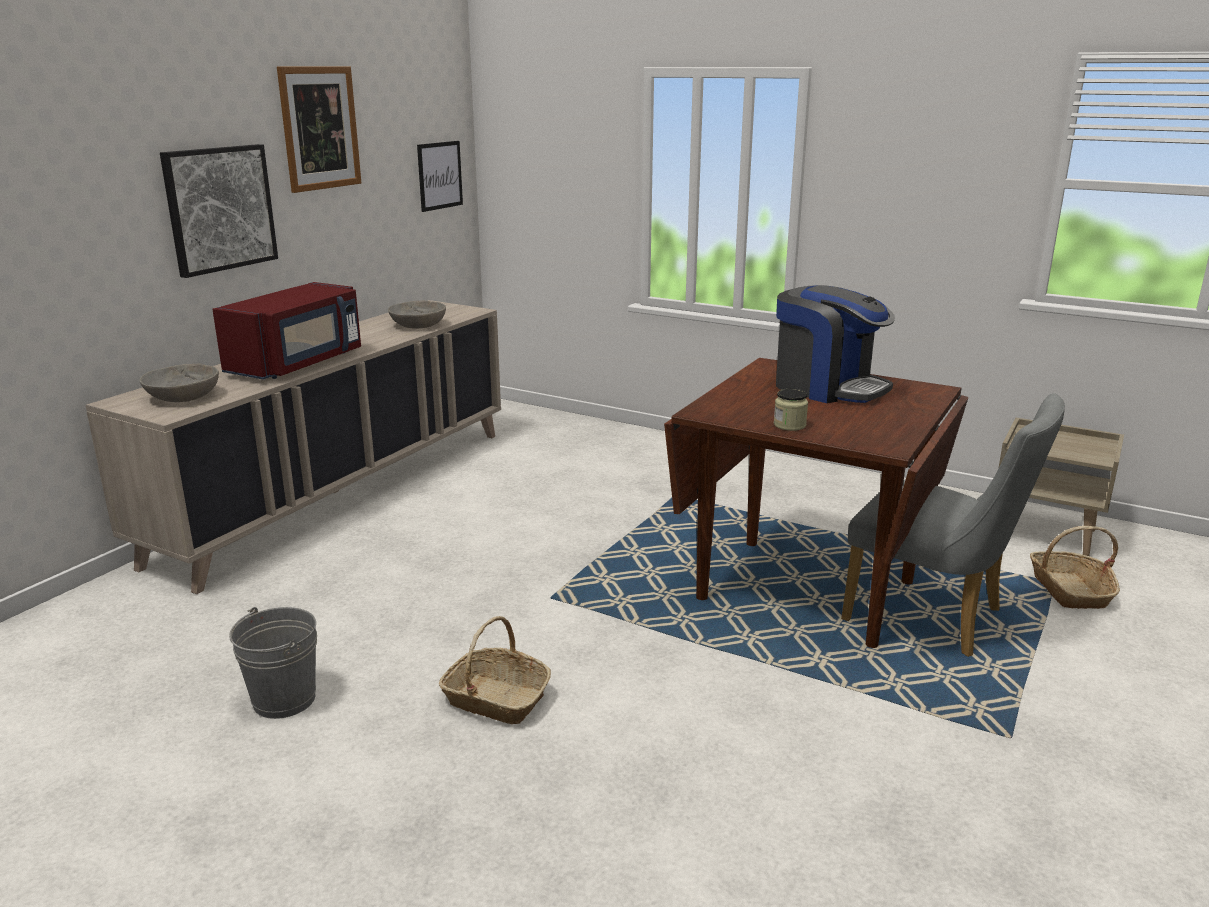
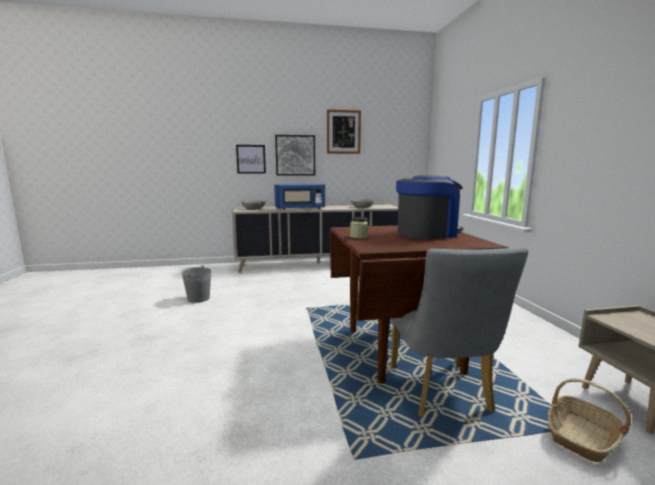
camera: 50 degrees right, 10 degrees down
red microwave [212,282,361,380] -> blue microwave [274,184,325,210]
picture [417,141,463,212] -> picture moved to [236,145,266,174]
basket [439,616,551,724] -> none
coffee machine [776,285,895,403] -> coffee machine turned 120 degrees counterclockwise [396,175,463,240]

